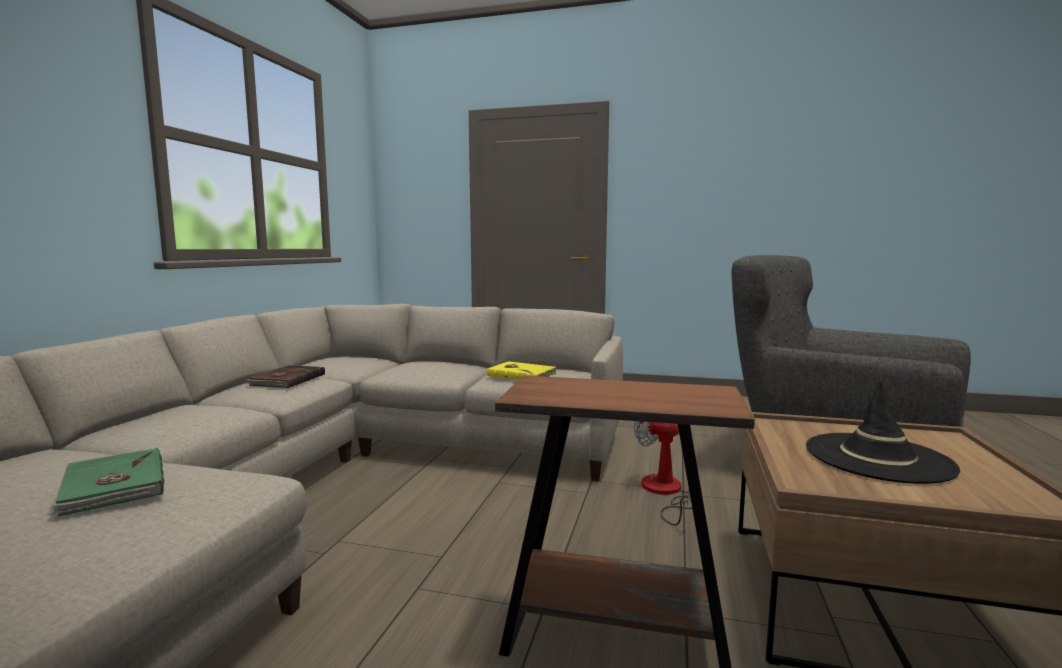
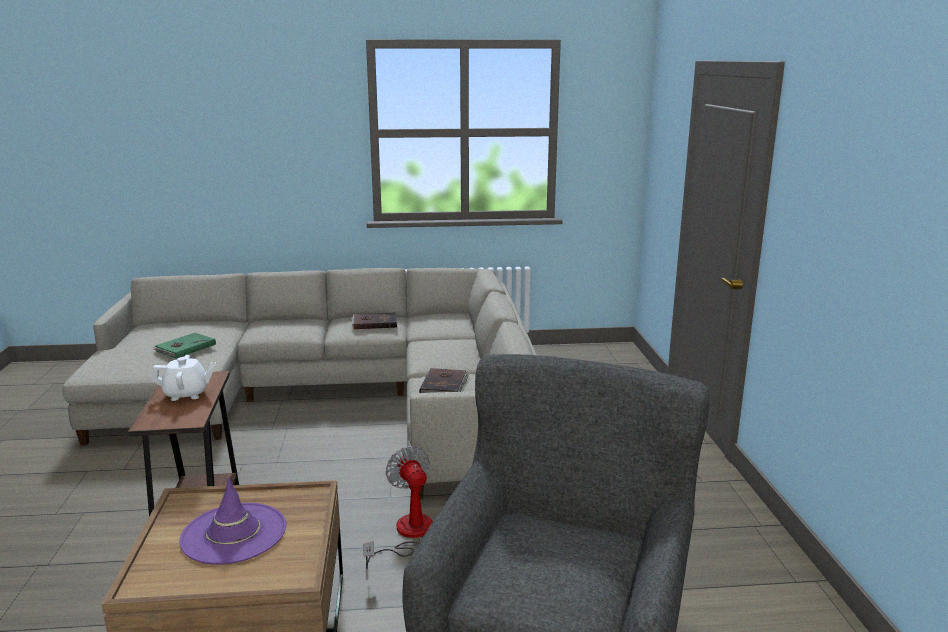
camera: 70 degrees right, 10 degrees up
yellow book [487,361,556,380] -> brown book [419,368,470,393]
fan [634,421,692,526] -> fan turned 45 degrees counterclockwise [363,446,433,569]
black hat [806,381,960,484] -> purple hat [179,477,286,565]
none -> white teapot [151,355,216,401]

